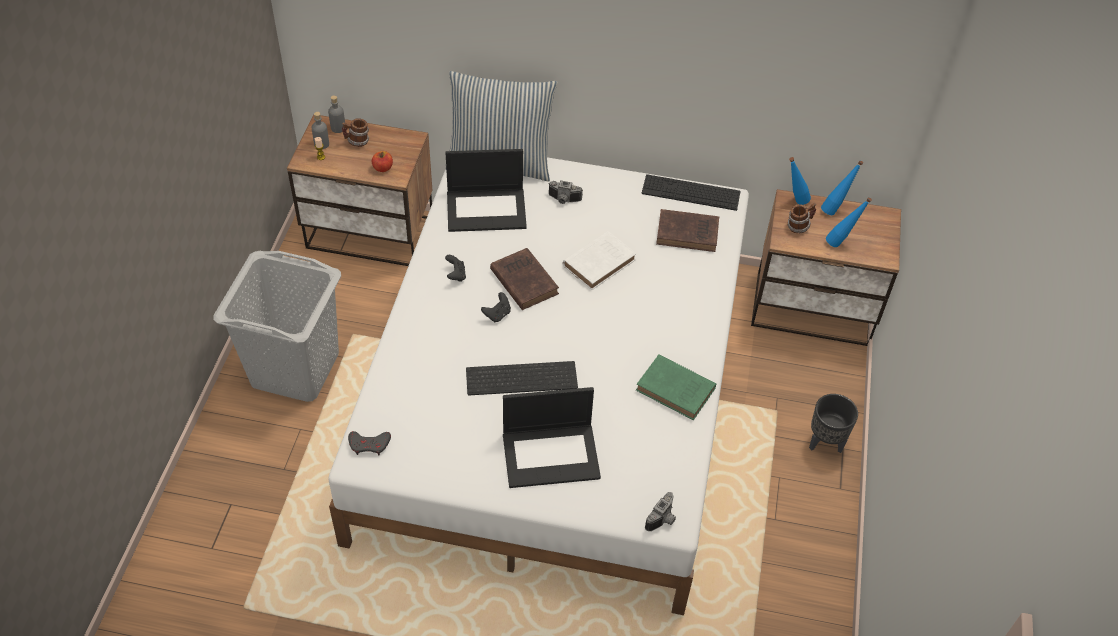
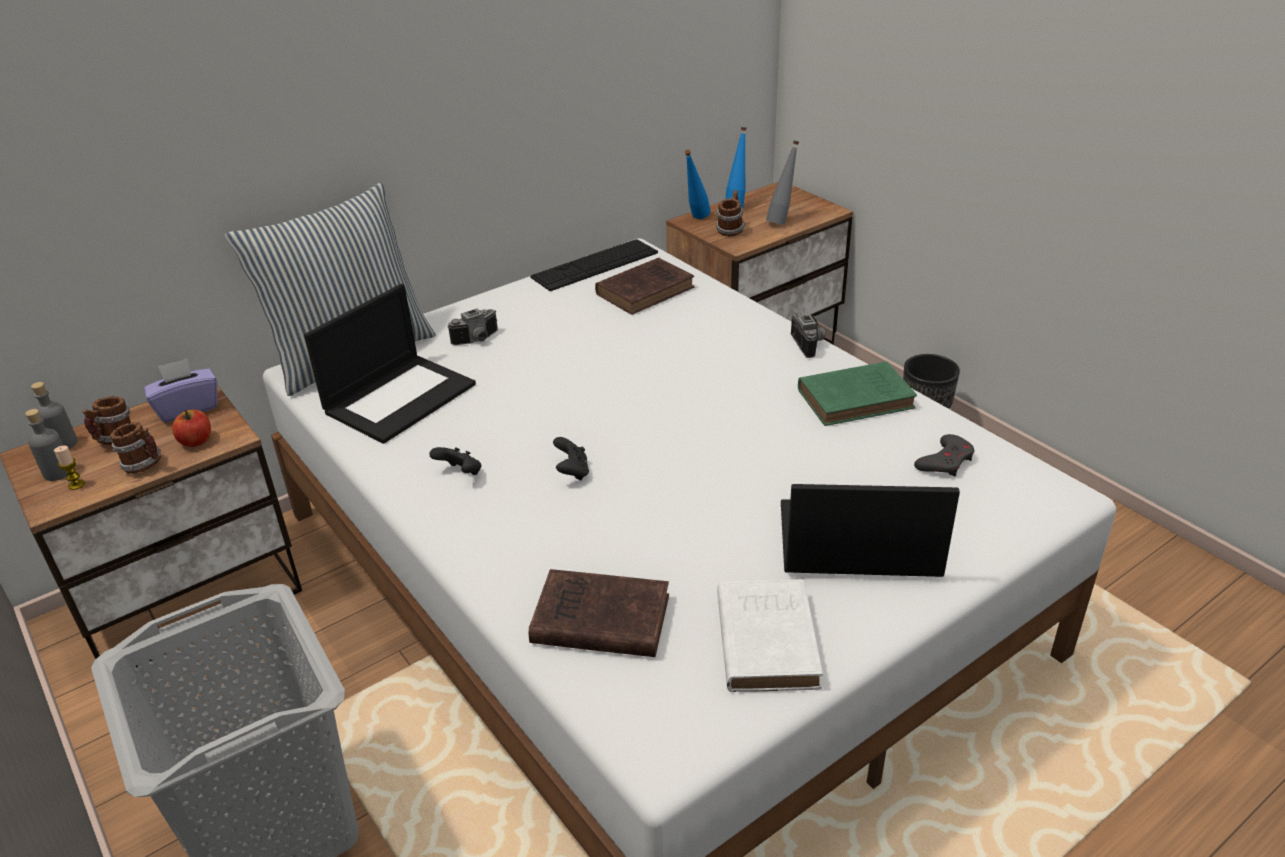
camera: 45 degrees left, 15 degrees down
grey game controller [348,431,391,455] -> grey game controller moved to [914,434,975,477]
keyboard [466,361,578,395] -> none
brown book [490,248,559,310] -> brown book moved to [529,569,669,657]
laptop [503,387,601,488] -> laptop turned 120 degrees counterclockwise [781,484,960,577]
white book [563,231,636,290] -> white book moved to [717,579,823,692]
camera [645,492,676,531] -> camera moved to [791,313,825,358]
blue bottle [826,197,872,247] -> grey bottle [766,140,799,224]
none -> mug [110,422,161,474]
none -> purple tissue box [144,358,218,423]

